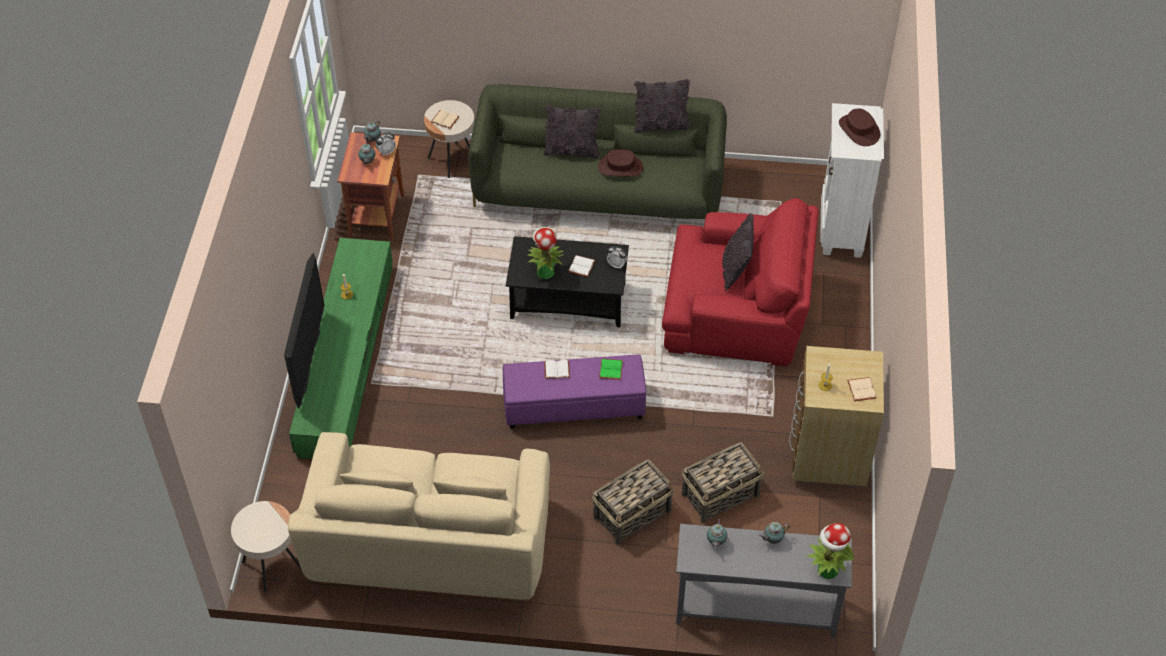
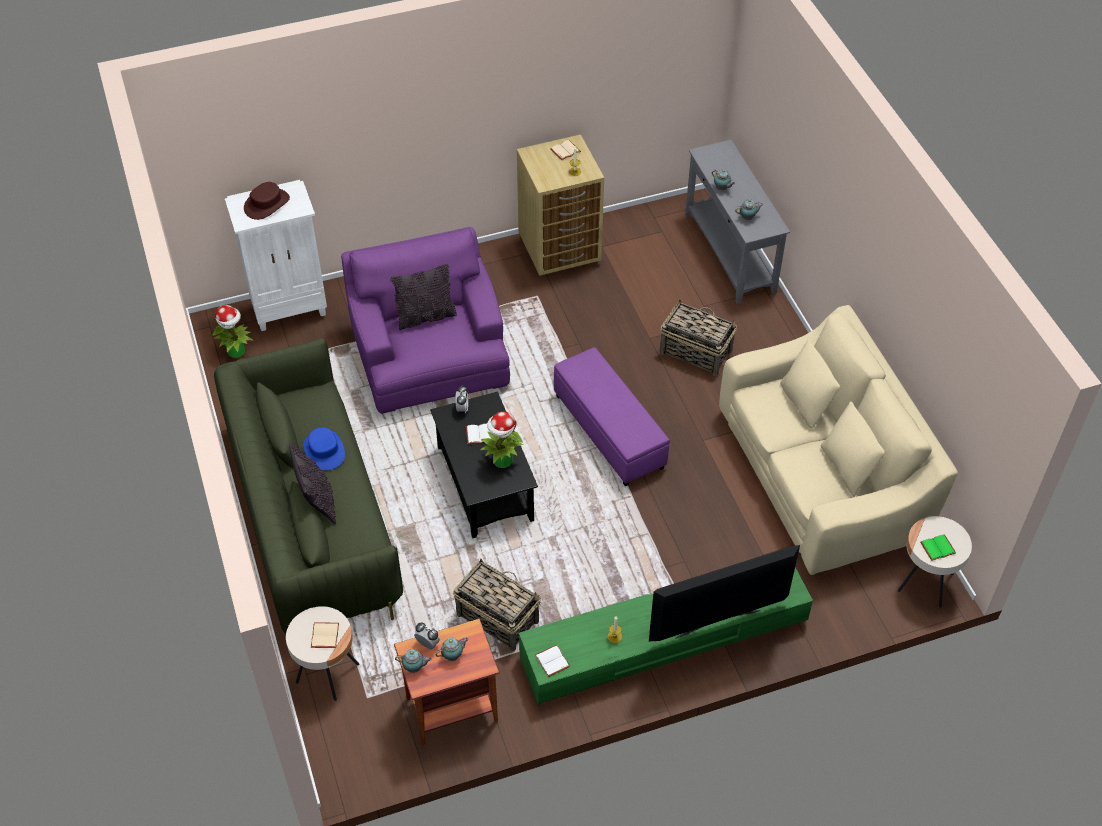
camera: 115 degrees left, 0 degrees up
white book [544,360,570,379] -> white book moved to [535,645,570,677]
brown hat [598,149,643,177] -> blue hat [303,427,345,471]
green book [599,359,623,380] -> green book moved to [920,534,956,561]
black pillow [634,79,690,133] -> none
red armchair [662,198,818,367] -> purple armchair [341,227,510,414]
basket [682,442,764,523] -> basket moved to [453,559,541,651]
potted plant [807,523,854,579] -> potted plant moved to [212,305,253,358]

